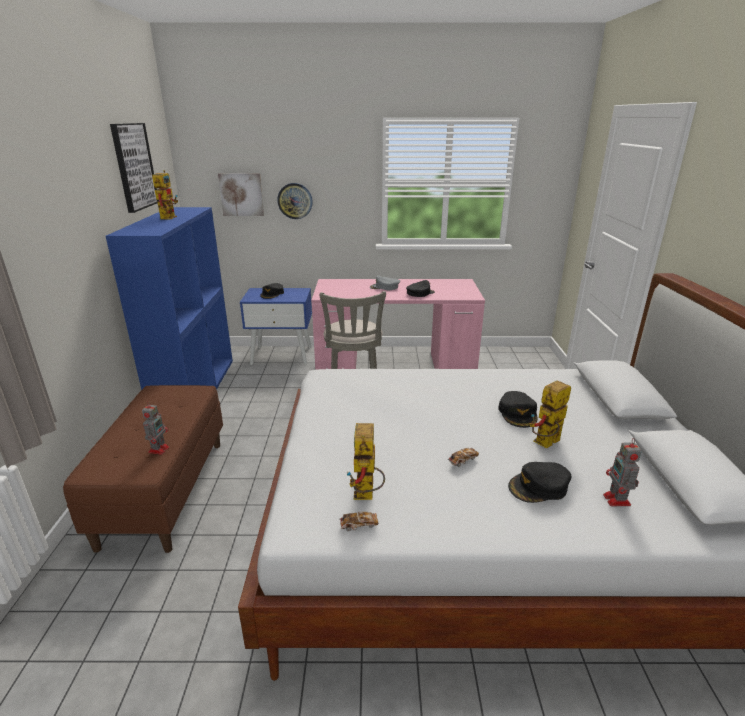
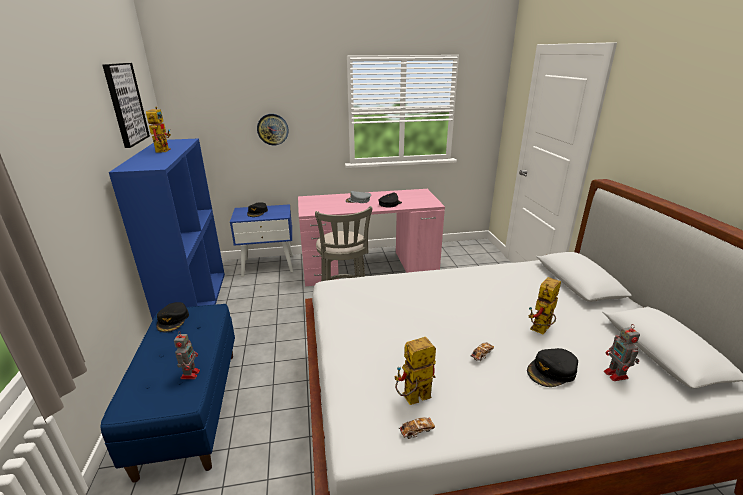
camera: 10 degrees left, 0 degrees up
brown bench [63,385,223,553] -> blue bench [100,304,235,483]
picture [218,173,264,216] -> none
toy robot [347,423,385,500] -> toy robot turned 75 degrees clockwise [395,337,436,405]
black cap [498,391,537,428] -> black cap moved to [156,302,189,332]

